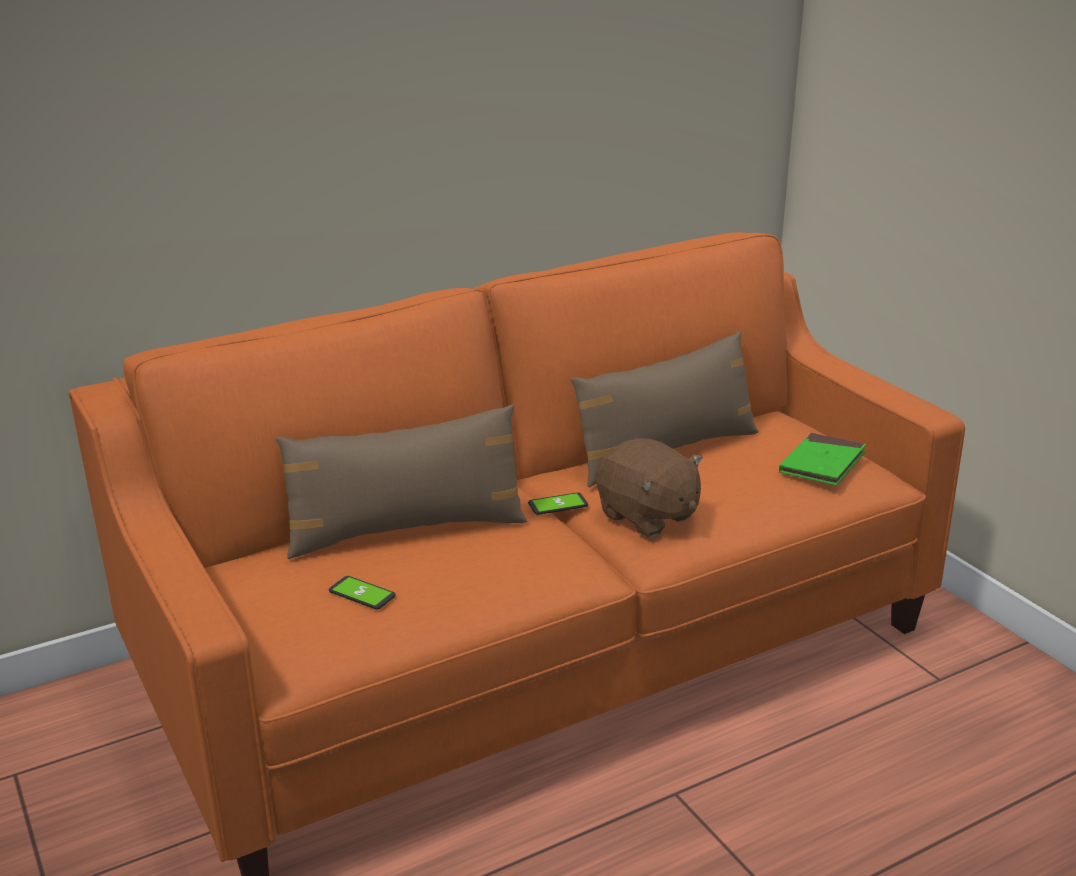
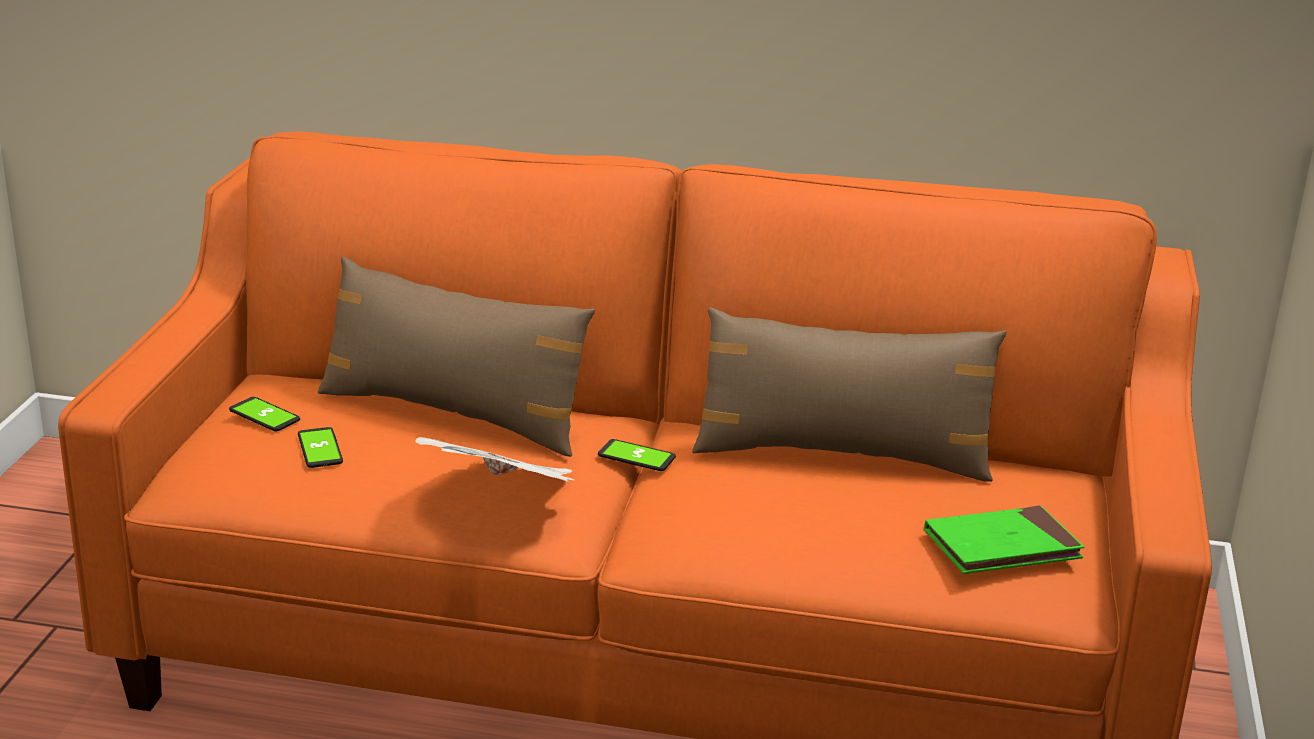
camera: 40 degrees right, 0 degrees up
brown plush toy [596,438,703,537] -> none
none -> phone [229,397,300,431]
none -> newspaper [416,437,574,482]

